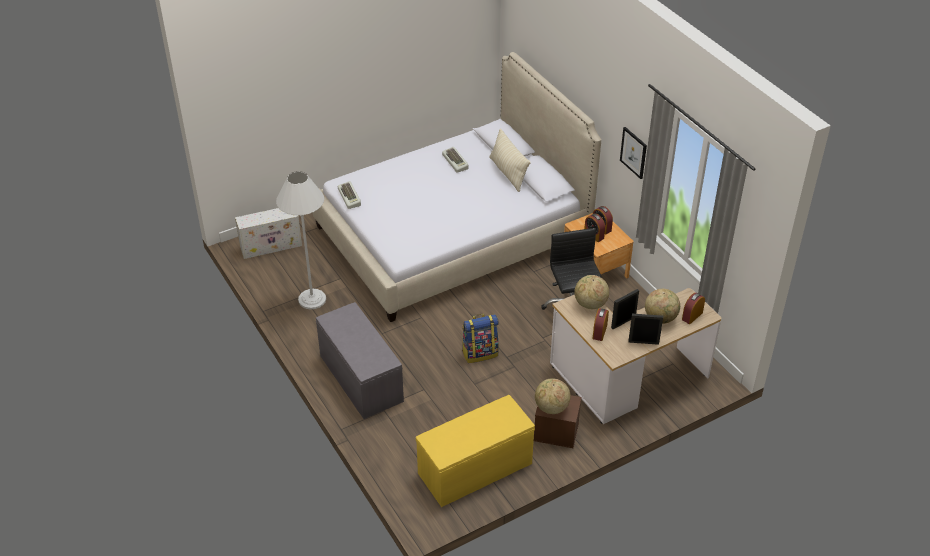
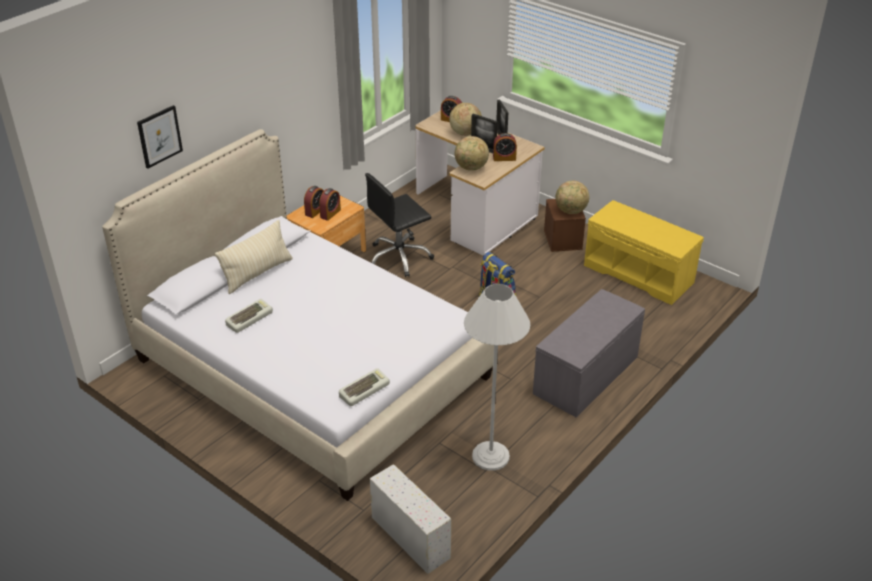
camera: 110 degrees left, 5 degrees down
picture [620,127,647,179] -> picture moved to [137,105,183,169]

